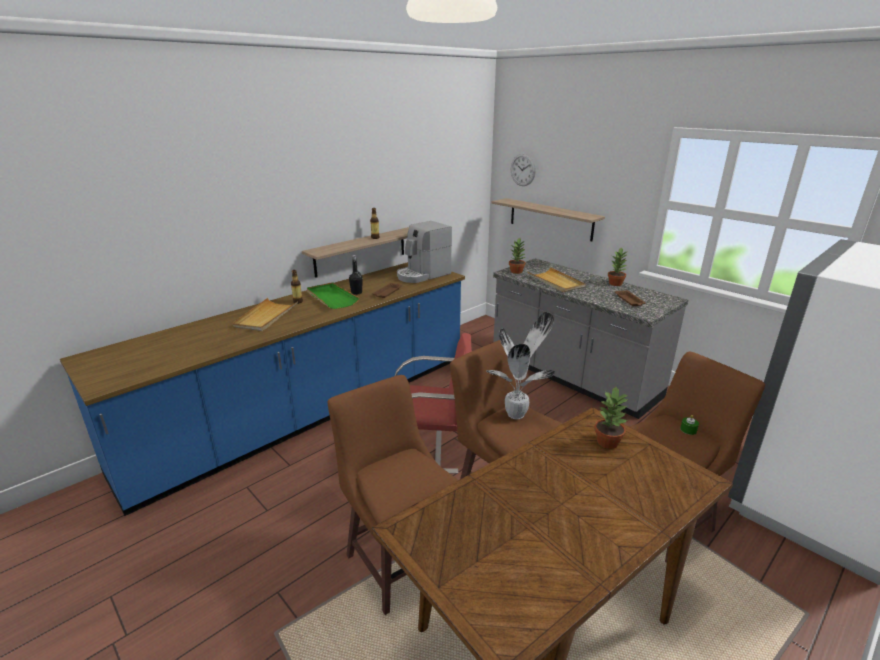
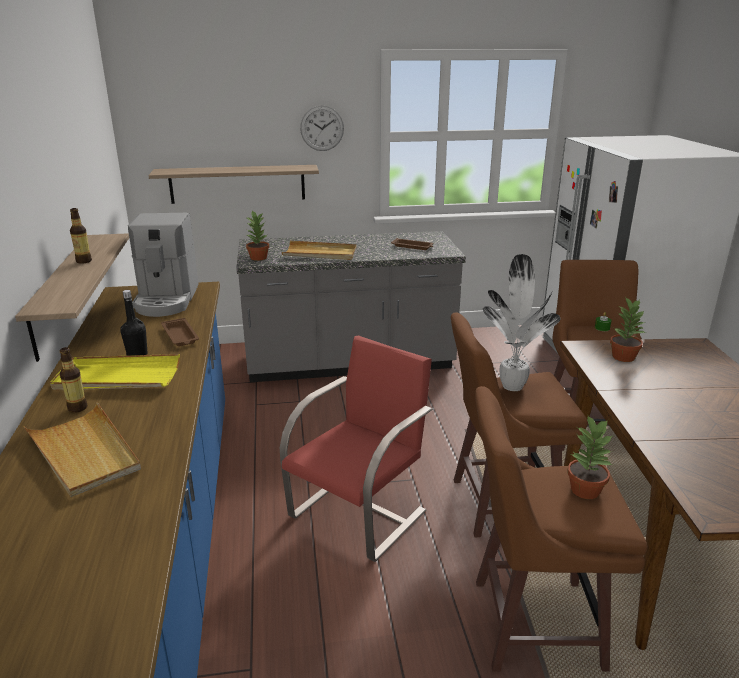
camera: 55 degrees left, 0 degrees up
green tray [307,282,360,309] -> yellow tray [50,354,180,391]
wall clock [511,154,536,186] -> wall clock moved to [300,105,344,151]
potted plant [608,248,627,286] -> potted plant moved to [568,416,613,499]

